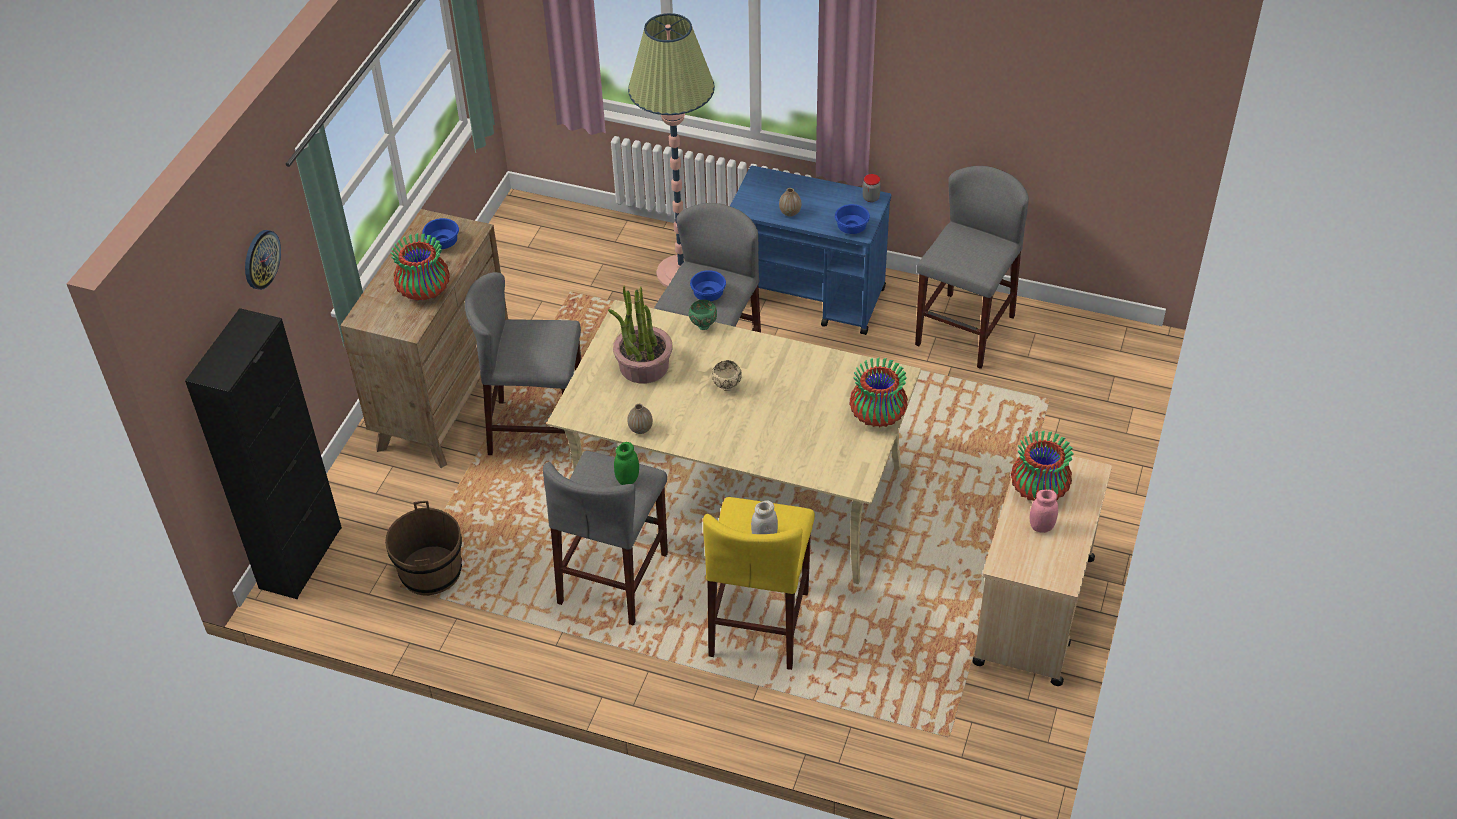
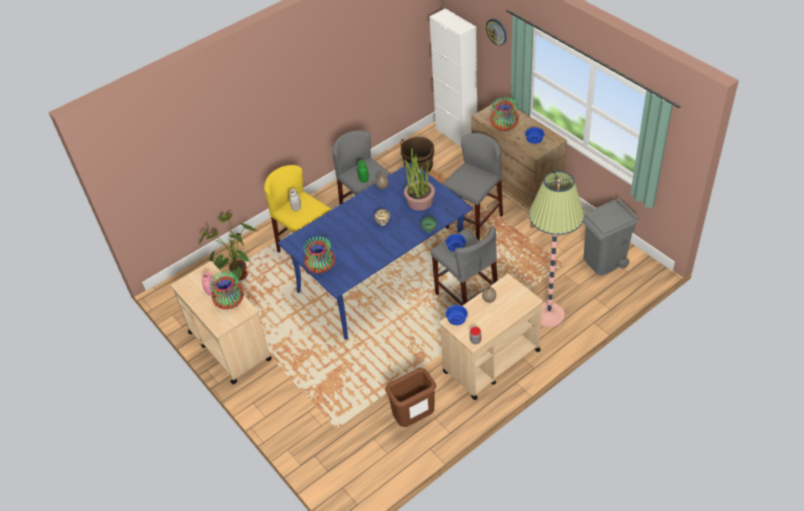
camera: 125 degrees right, 0 degrees up
black cabinet [185,308,342,599] -> white cabinet [429,8,477,146]
beige dining table [547,300,921,584] -> blue dining table [278,162,473,340]
blue cart [730,166,891,335] -> beige cart [439,274,543,400]
grey stool [915,166,1029,369] -> brown trash can [385,368,436,427]
none -> potted plant [199,213,257,281]
none -> grey trash can [583,197,639,276]

